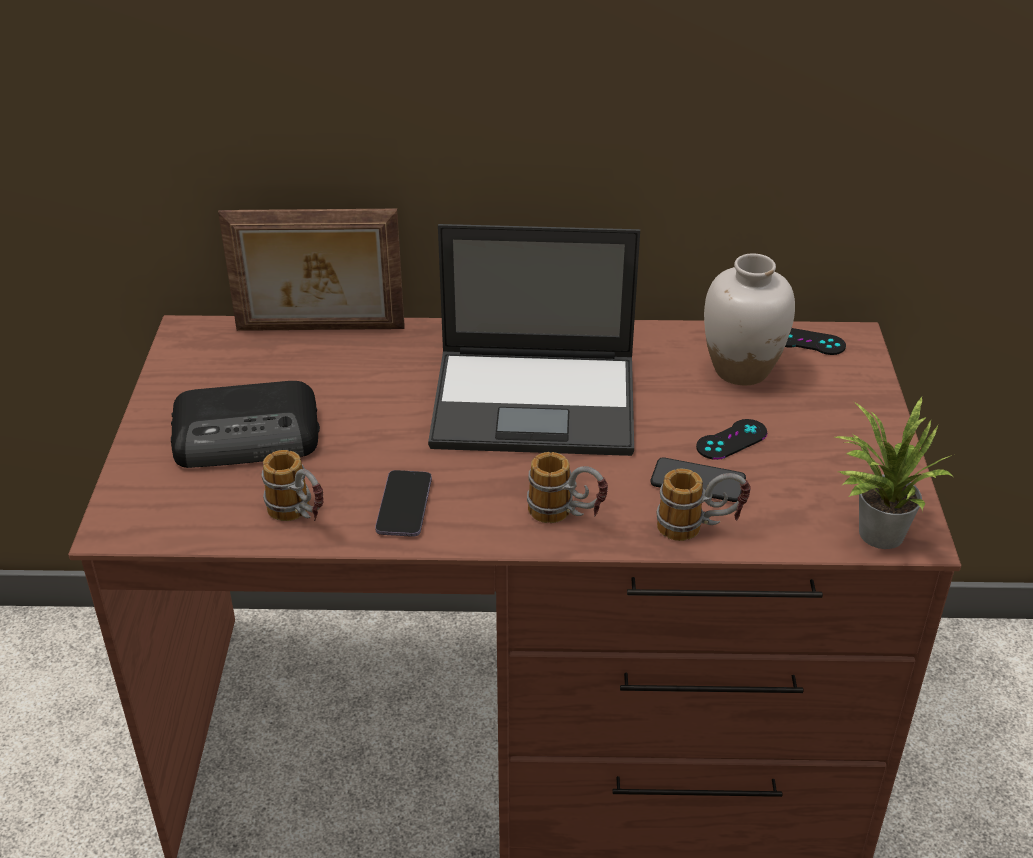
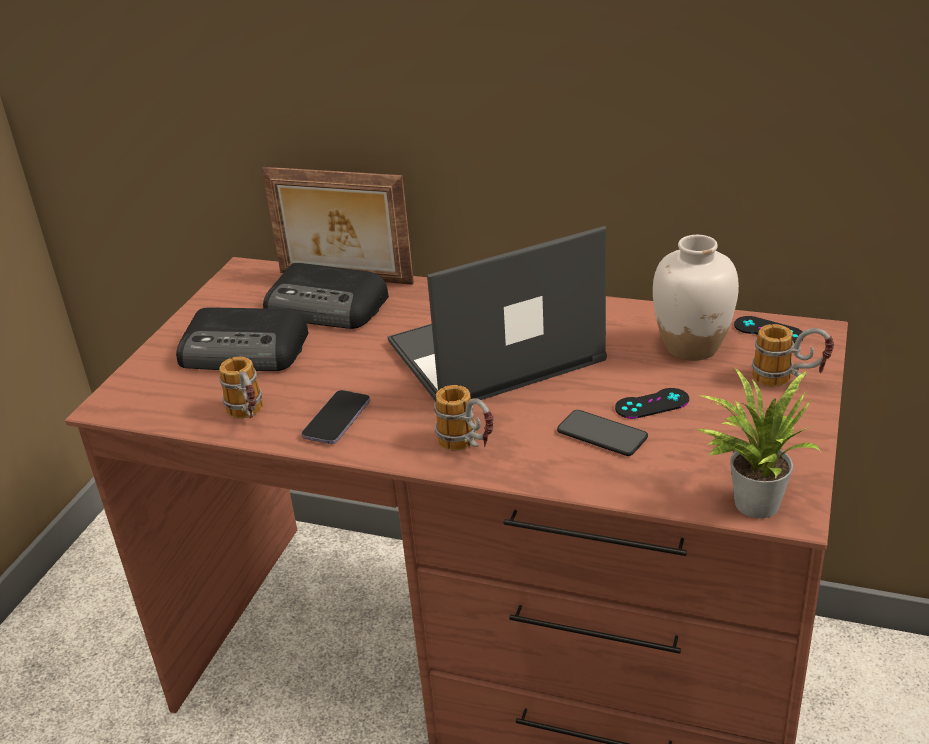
camera: 20 degrees right, 5 degrees down
laptop [428,224,640,456] -> laptop turned 135 degrees clockwise [388,226,607,401]
mug [657,469,751,541] -> mug moved to [752,324,834,387]
none -> radio [263,263,389,329]

